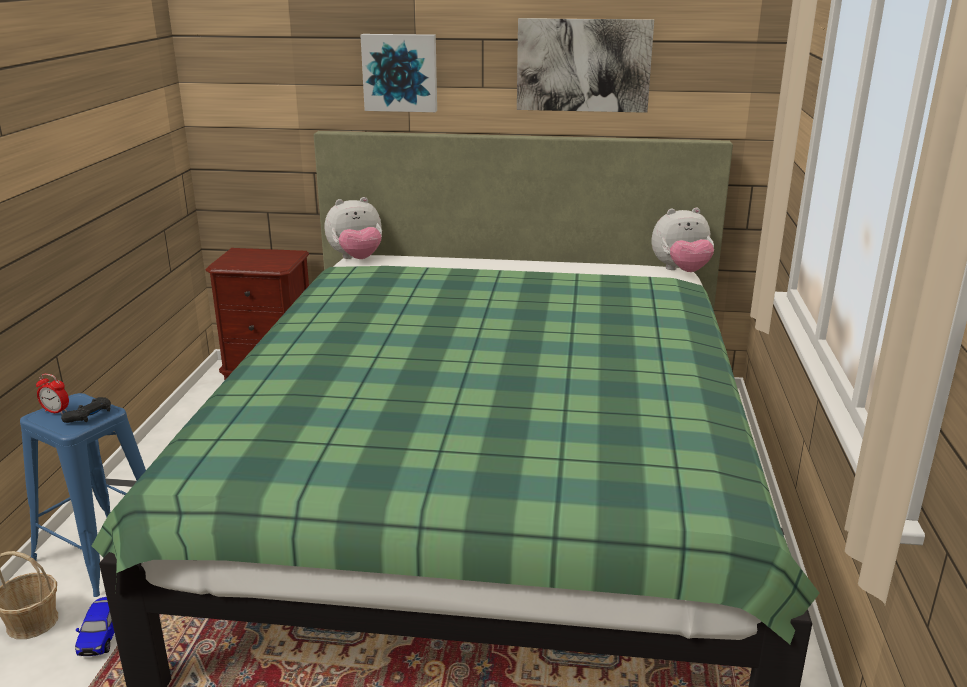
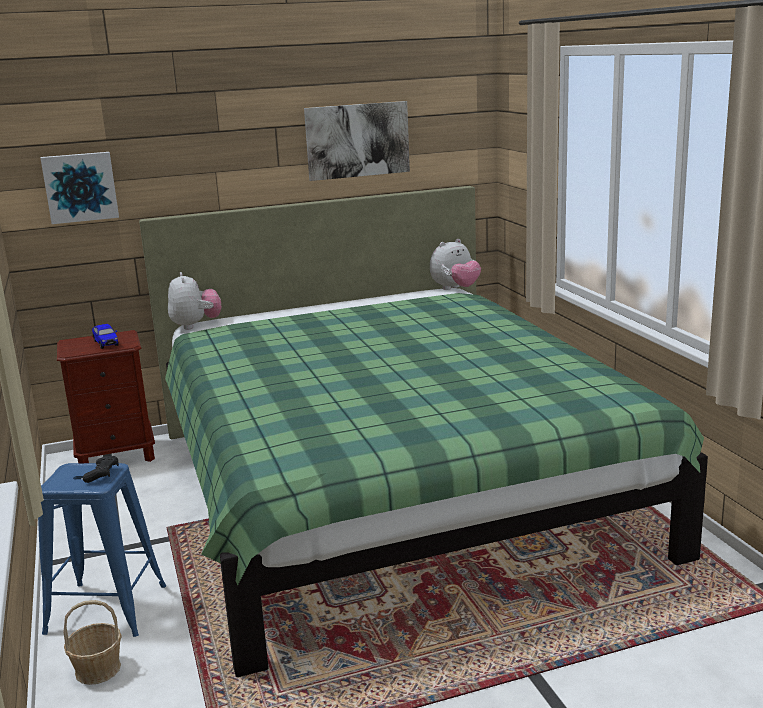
camera: 25 degrees left, 5 degrees down
alarm clock [36,374,69,414] -> none
toy car [75,597,115,656] -> toy car moved to [92,324,119,349]
plush toy [325,197,382,259] -> plush toy turned 60 degrees counterclockwise [168,272,222,330]
picture [360,34,437,112] -> picture moved to [40,152,119,224]

